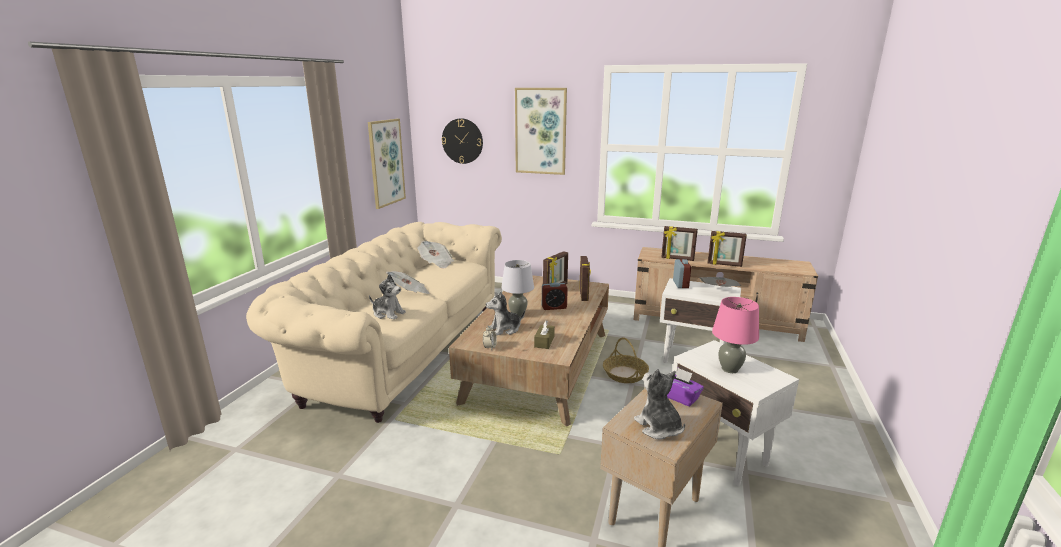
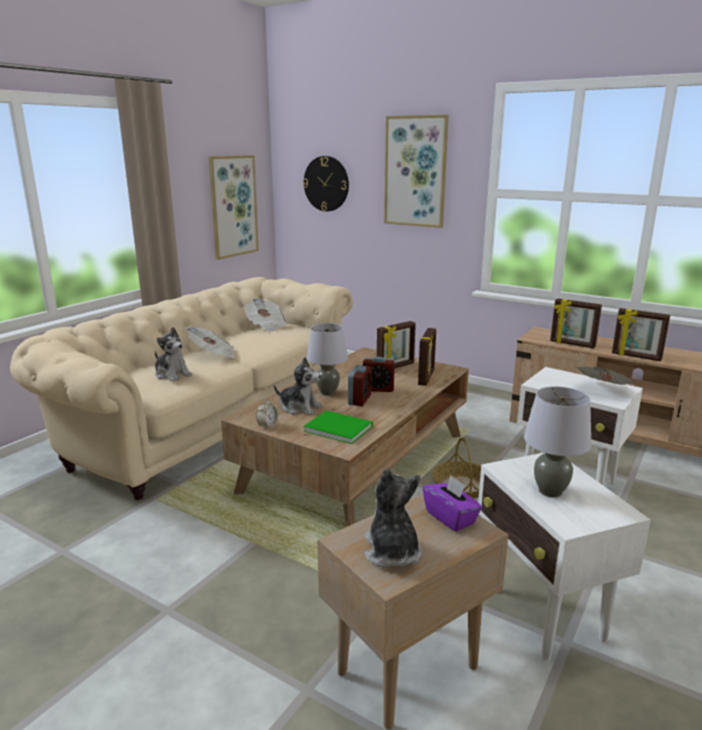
camera: 15 degrees right, 0 degrees up
plush toy [486,291,525,336] -> plush toy turned 150 degrees counterclockwise [274,357,322,415]
brown tissue box [534,320,555,349] -> green book [304,411,373,444]
alarm clock [673,259,691,288] -> alarm clock moved to [348,365,372,406]
pink table lamp [712,297,759,373] -> grey table lamp [524,386,592,497]

